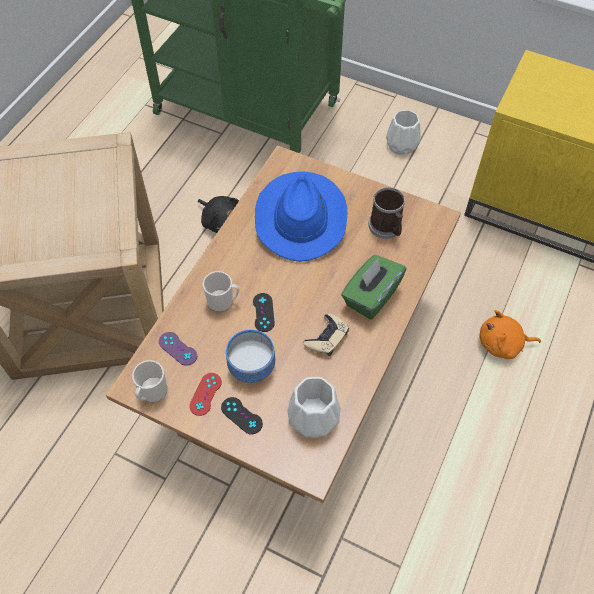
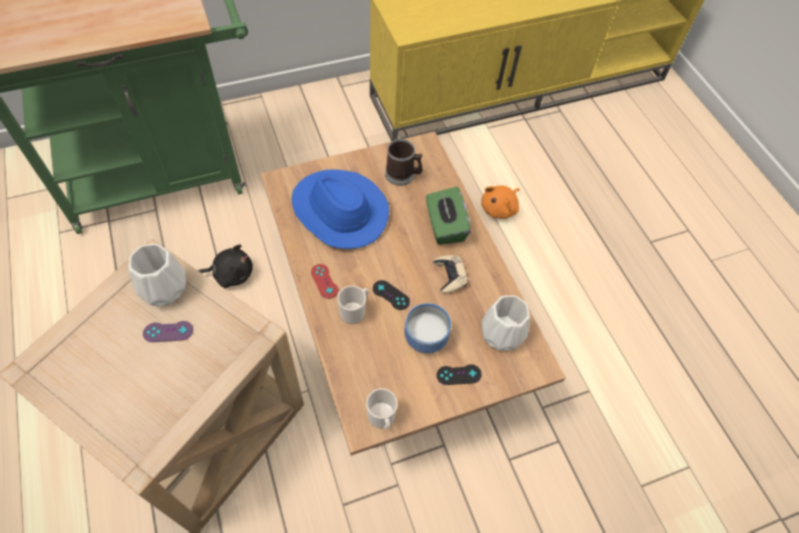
camera: 50 degrees left, 0 degrees up
purple game controller [159,332,197,366] -> purple game controller moved to [143,321,193,342]
red game controller [189,373,222,416] -> red game controller moved to [311,264,338,299]
white vase [386,110,421,155] -> white vase moved to [129,244,186,306]

